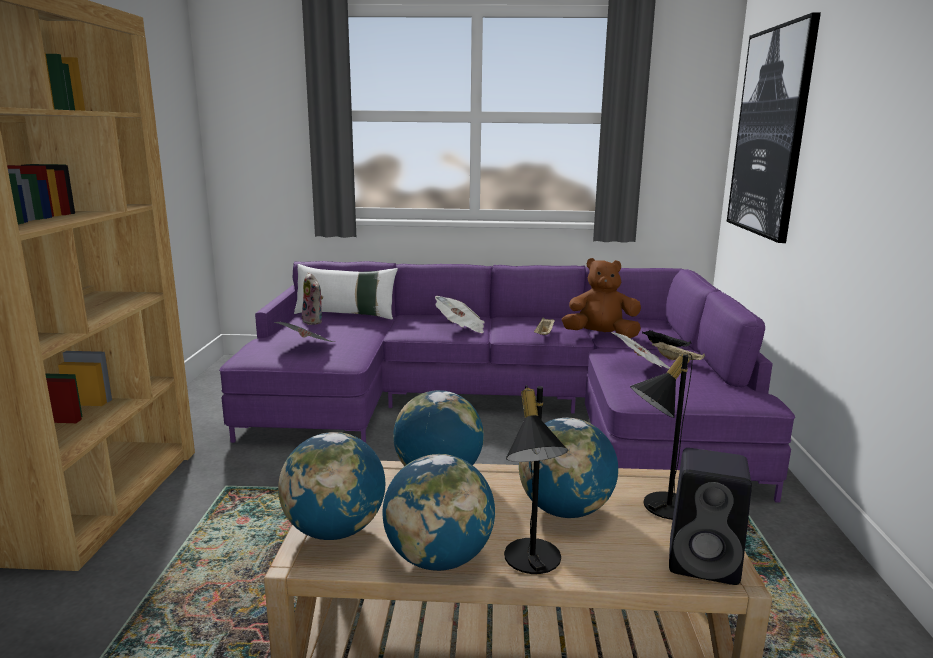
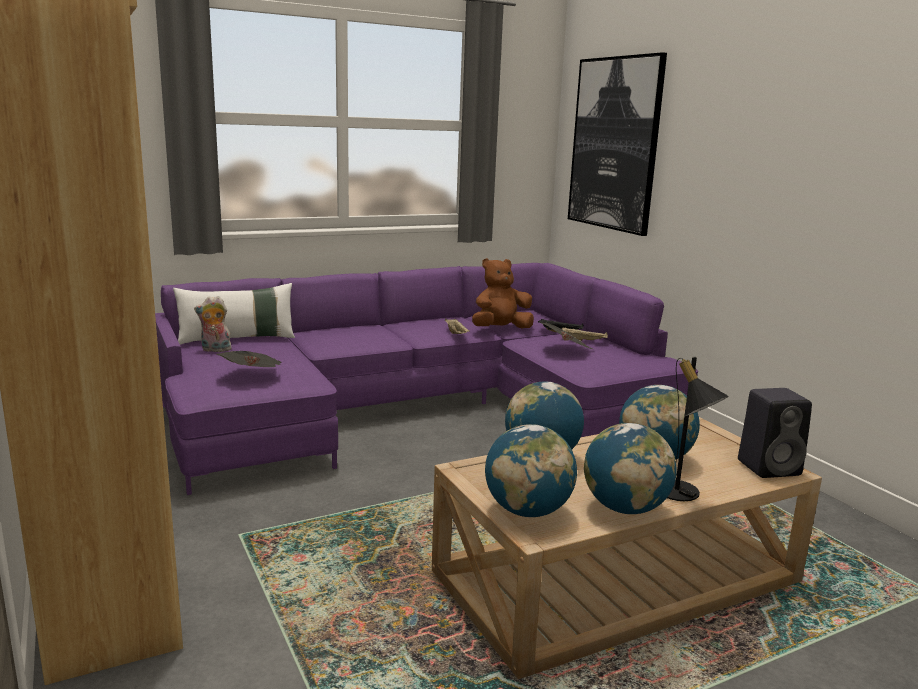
camera: 30 degrees left, 0 degrees up
plush toy [302,272,323,325] -> plush toy turned 150 degrees clockwise [194,296,232,352]
newspaper [435,296,485,333] -> none
black table lamp [630,354,692,520] -> none

